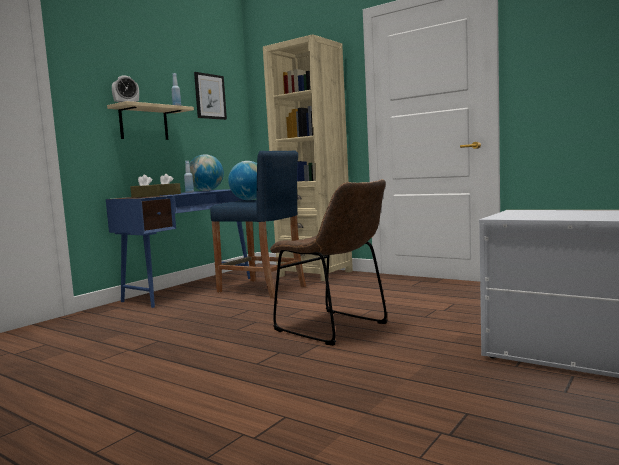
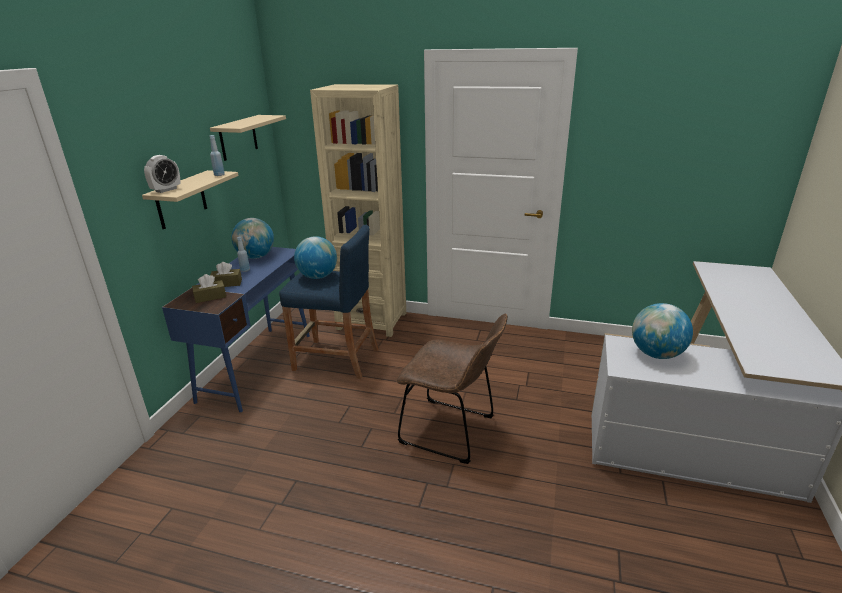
camera: 20 degrees left, 20 degrees up
picture [194,72,227,120] -> beige shelf [210,115,286,161]
none -> globe [632,303,693,359]

